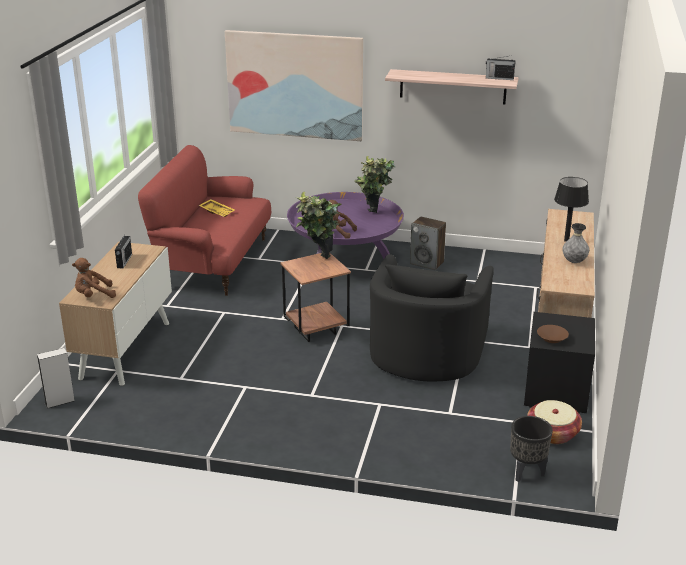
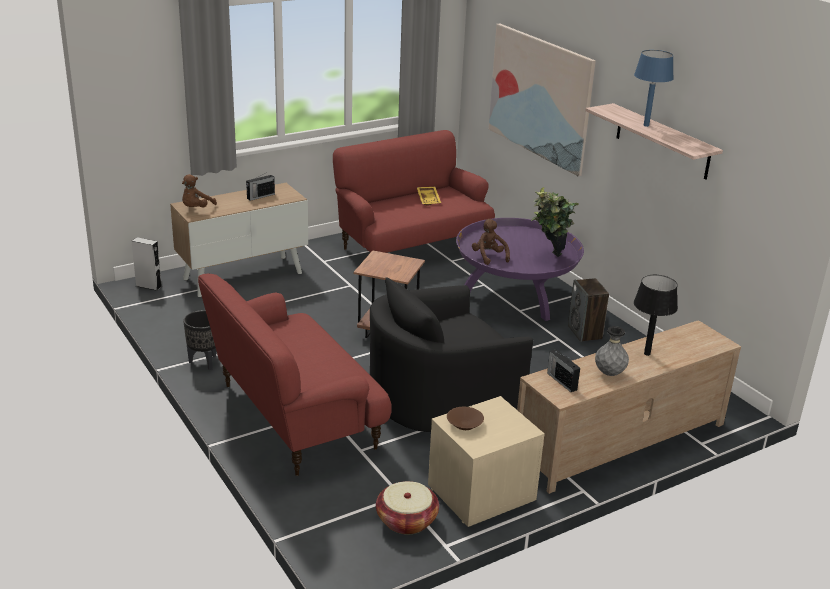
camera: 45 degrees right, 0 degrees up
brown plush toy [72,258,116,298] -> brown plush toy turned 90 degrees counterclockwise [182,174,217,207]
potted plant [296,192,341,259] -> none
radio [486,55,515,80] -> radio moved to [547,350,580,392]
black planter [510,416,553,482] -> black planter moved to [183,310,216,370]
black nightstand [524,312,595,413] -> beige nightstand [428,396,545,527]
none -> red sofa [198,274,392,476]
none -> blue table lamp [634,50,674,127]

